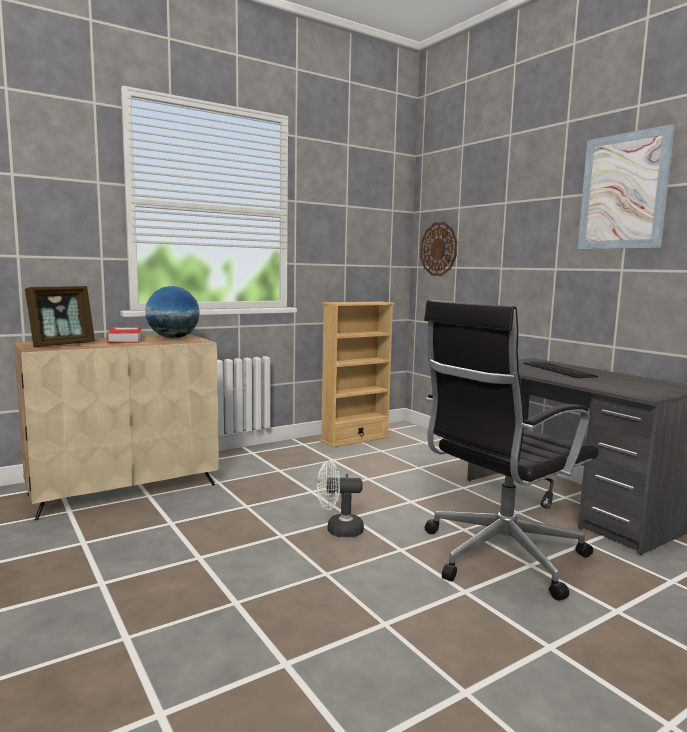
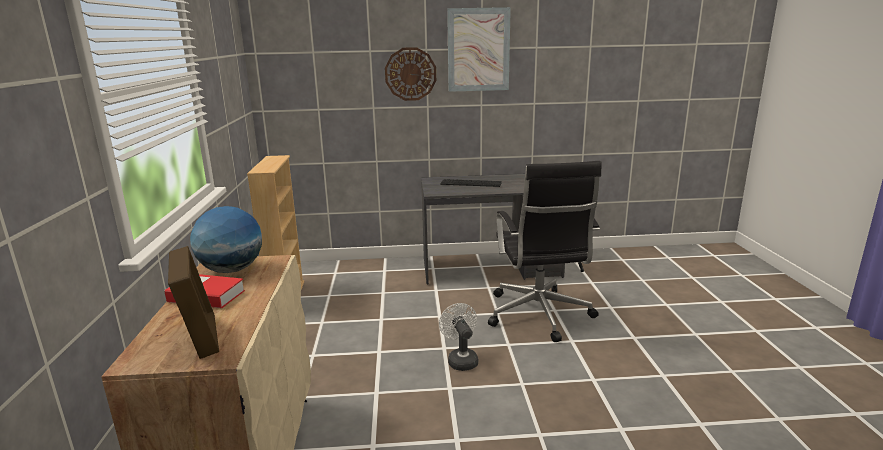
camera: 60 degrees left, 10 degrees up
white fan [317,461,364,537] -> white fan turned 135 degrees clockwise [439,303,478,371]
wall clock [420,222,457,276] -> wall clock moved to [385,47,436,101]

